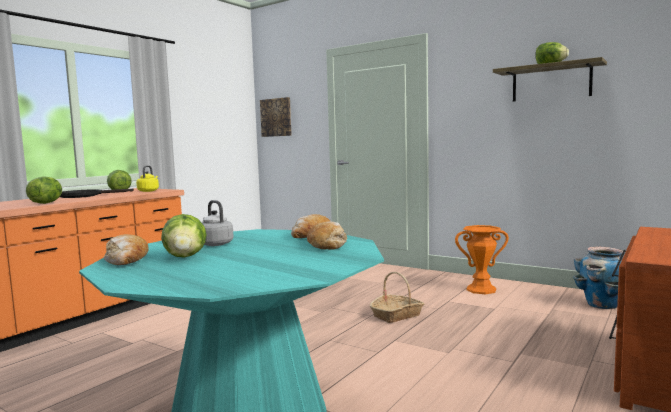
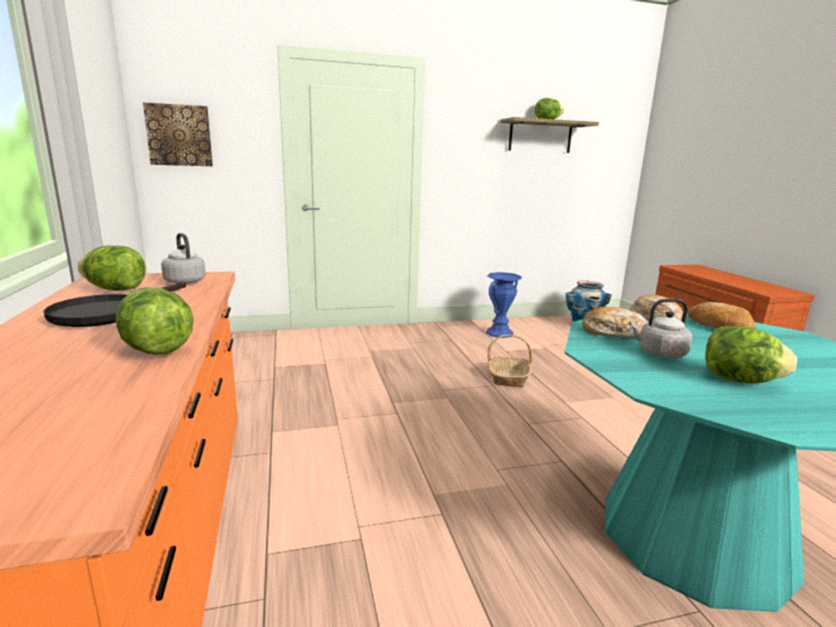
camera: 50 degrees left, 10 degrees up
bread [104,234,149,265] -> bread moved to [582,307,648,338]
yellow kettle [136,165,159,192] -> grey kettle [161,233,206,284]
orange vase [455,225,509,294] -> blue vase [486,272,522,338]

